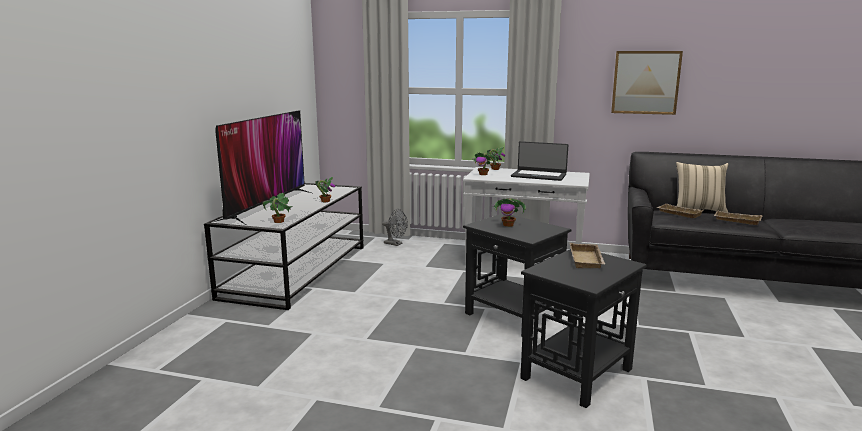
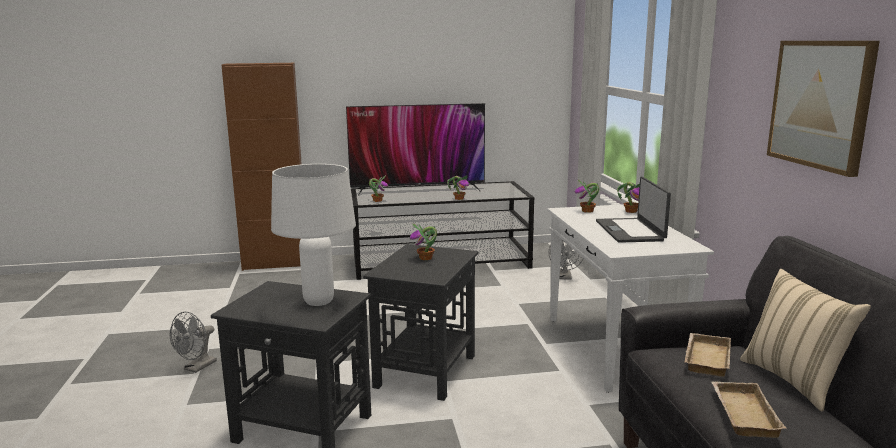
camera: 65 degrees right, 0 degrees up
beige tray [570,243,605,268] -> white table lamp [271,164,356,306]
none -> grey fan [170,312,217,373]
none -> brown cabinet [221,63,302,271]

